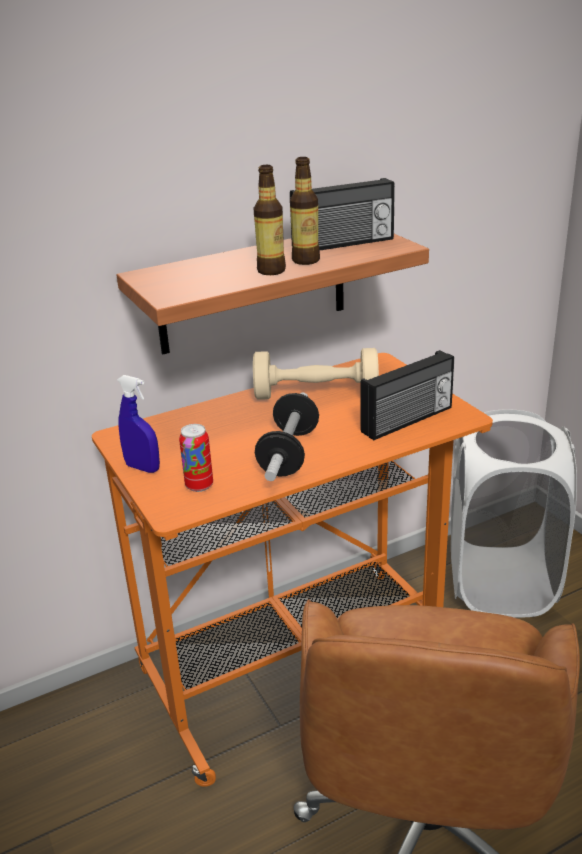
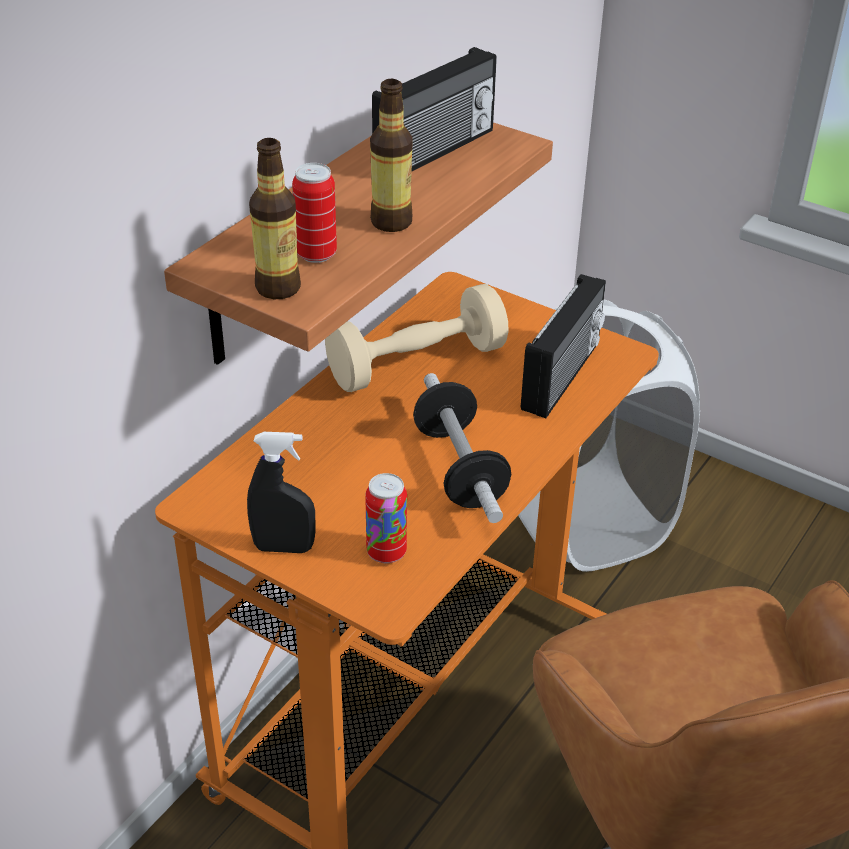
camera: 30 degrees left, 10 degrees up
blue spray bottle [117,375,160,473] -> black spray bottle [247,432,316,553]
bottle [290,157,320,265] -> bottle moved to [249,138,301,299]
none -> can [292,163,337,263]

